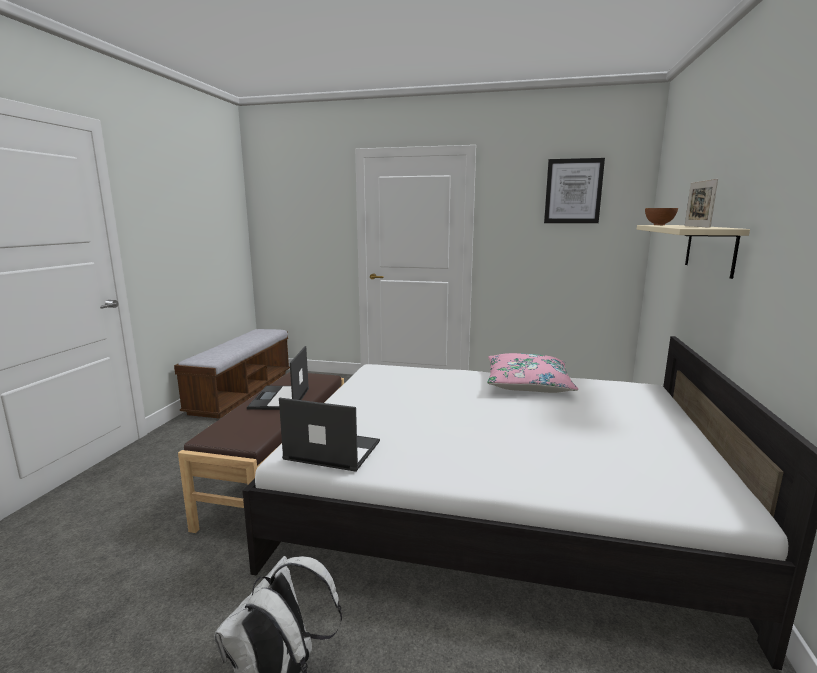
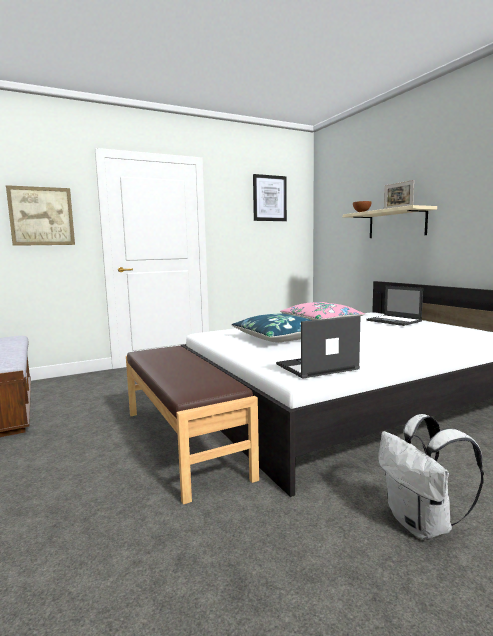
camera: 40 degrees left, 5 degrees down
laptop [247,346,309,410] -> laptop moved to [366,286,423,326]
none -> picture [6,185,75,246]
none -> blue pillow [232,314,311,342]

